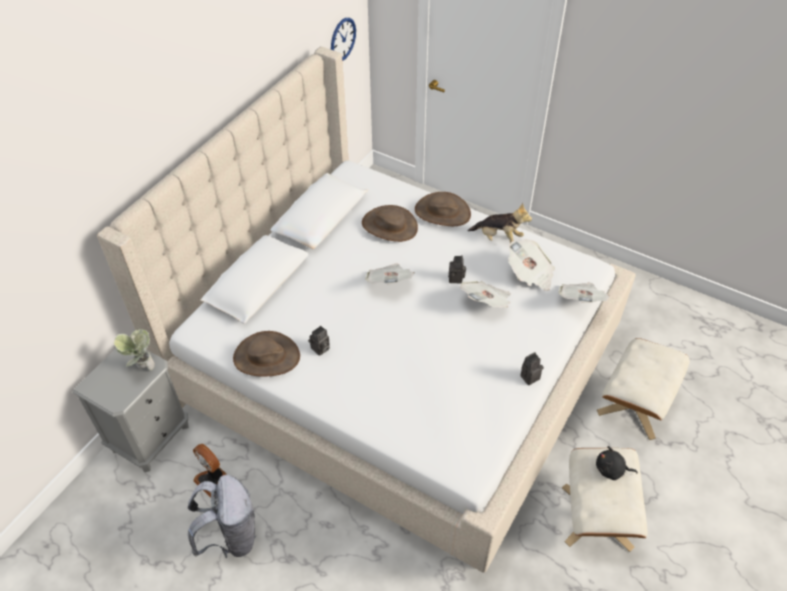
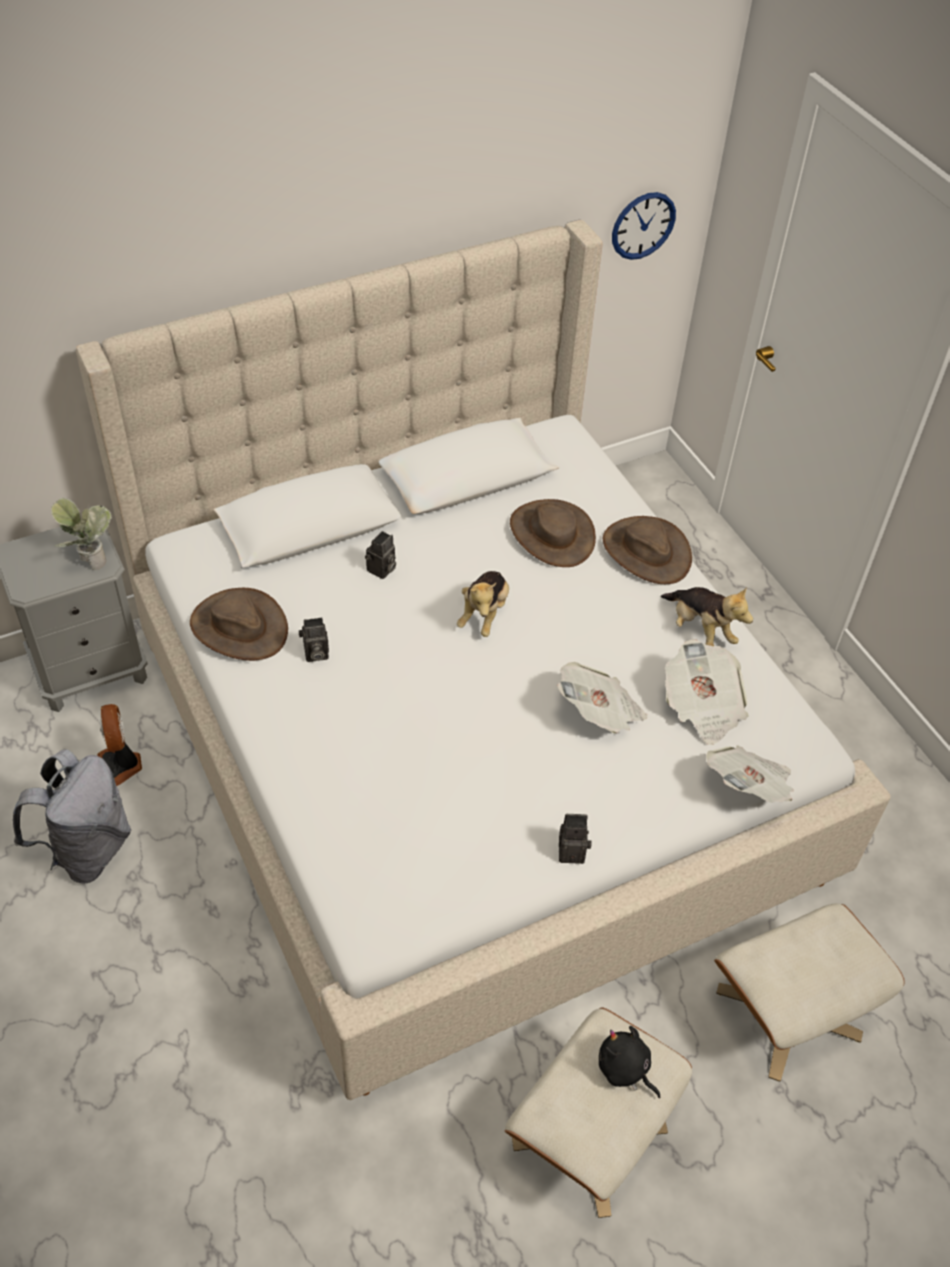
camera: 30 degrees right, 0 degrees up
newspaper [365,264,415,285] -> plush toy [457,571,509,637]
camera [448,255,466,283] -> camera moved to [365,531,396,579]

